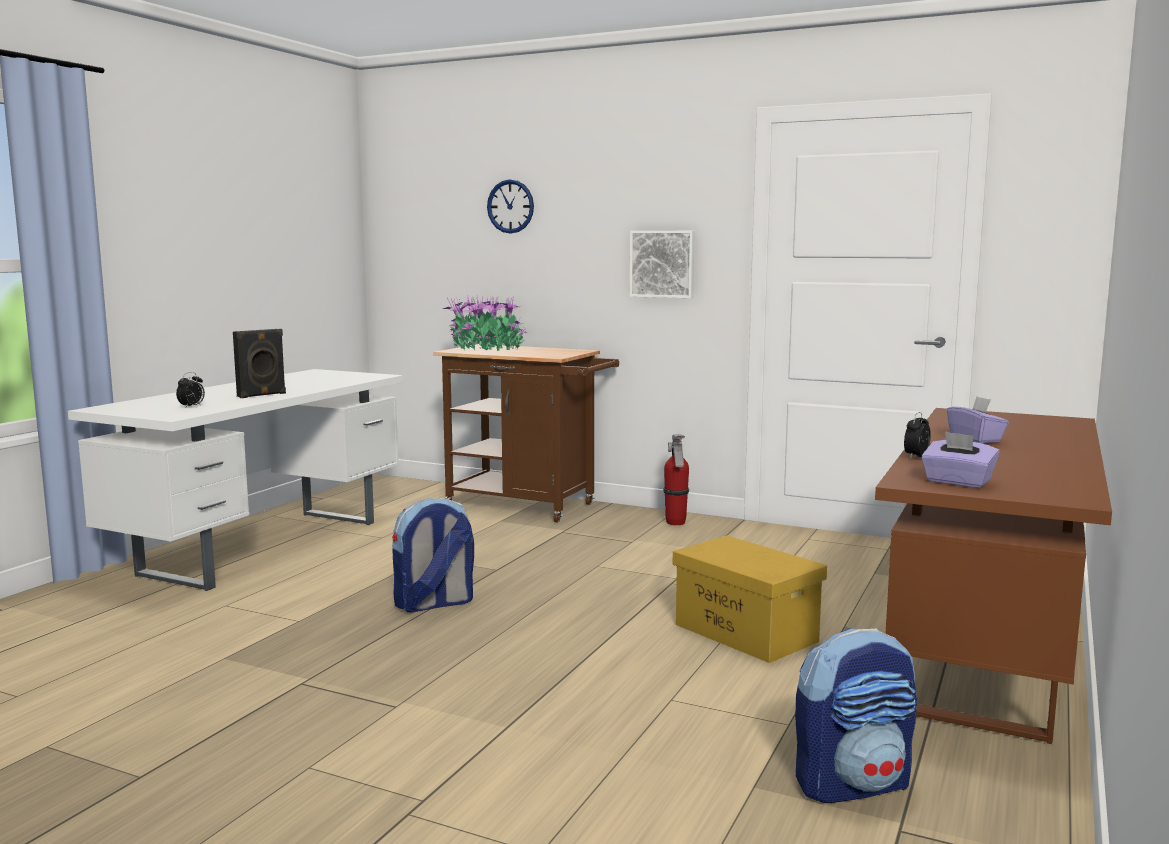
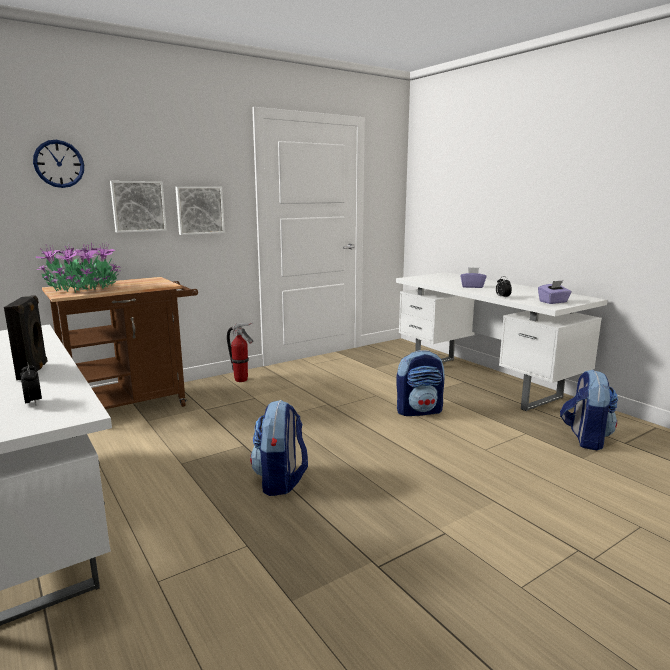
camera: 60 degrees left, 5 degrees up
yellow storage box [673,536,827,663] -> backpack [396,350,445,416]
brown desk [875,408,1112,744] -> white desk [396,272,608,411]
none -> picture [110,181,167,233]

